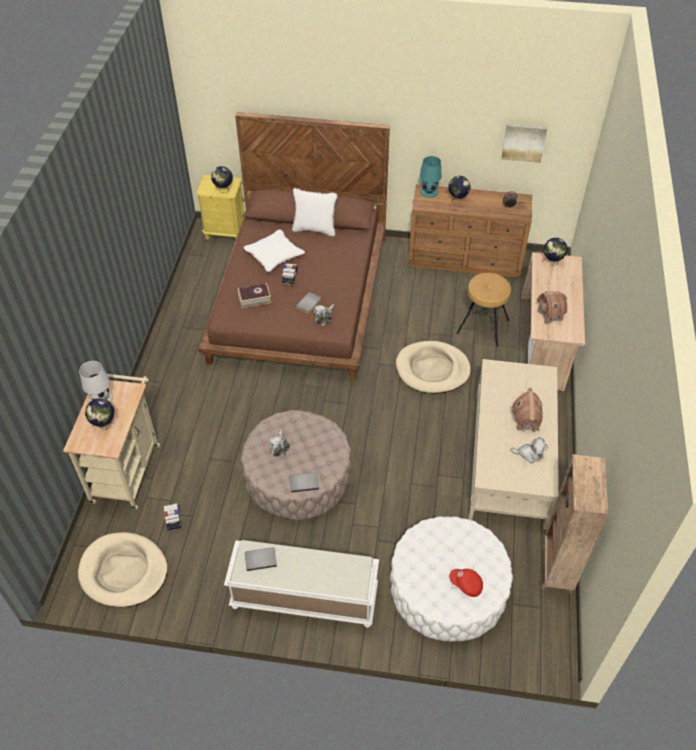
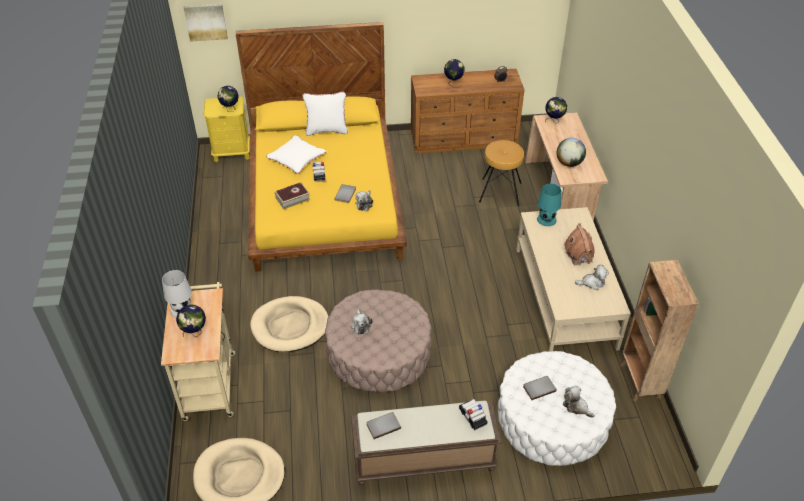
camera: 15 degrees left, 5 degrees down
toy car [164,503,181,531] -> toy car moved to [459,399,488,430]
brown bed [198,112,390,381] -> yellow bed [236,22,407,272]
white bench [224,540,379,628] -> brown bench [351,401,502,485]
grey book [289,472,319,493] -> grey book moved to [523,376,557,400]
beige dog bed [396,341,471,394] -> beige dog bed moved to [250,296,329,352]
turquoise table lamp [420,156,441,198] -> turquoise table lamp moved to [537,184,561,226]
red cap [449,569,483,597] -> plush toy [563,385,595,418]
picture [501,124,547,163] -> picture moved to [184,4,228,42]
toy house [537,291,567,325] -> globe [557,138,586,167]

